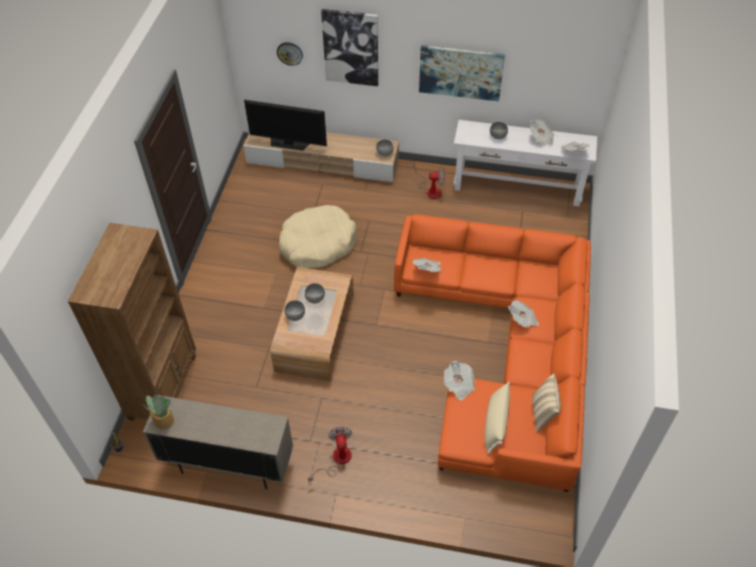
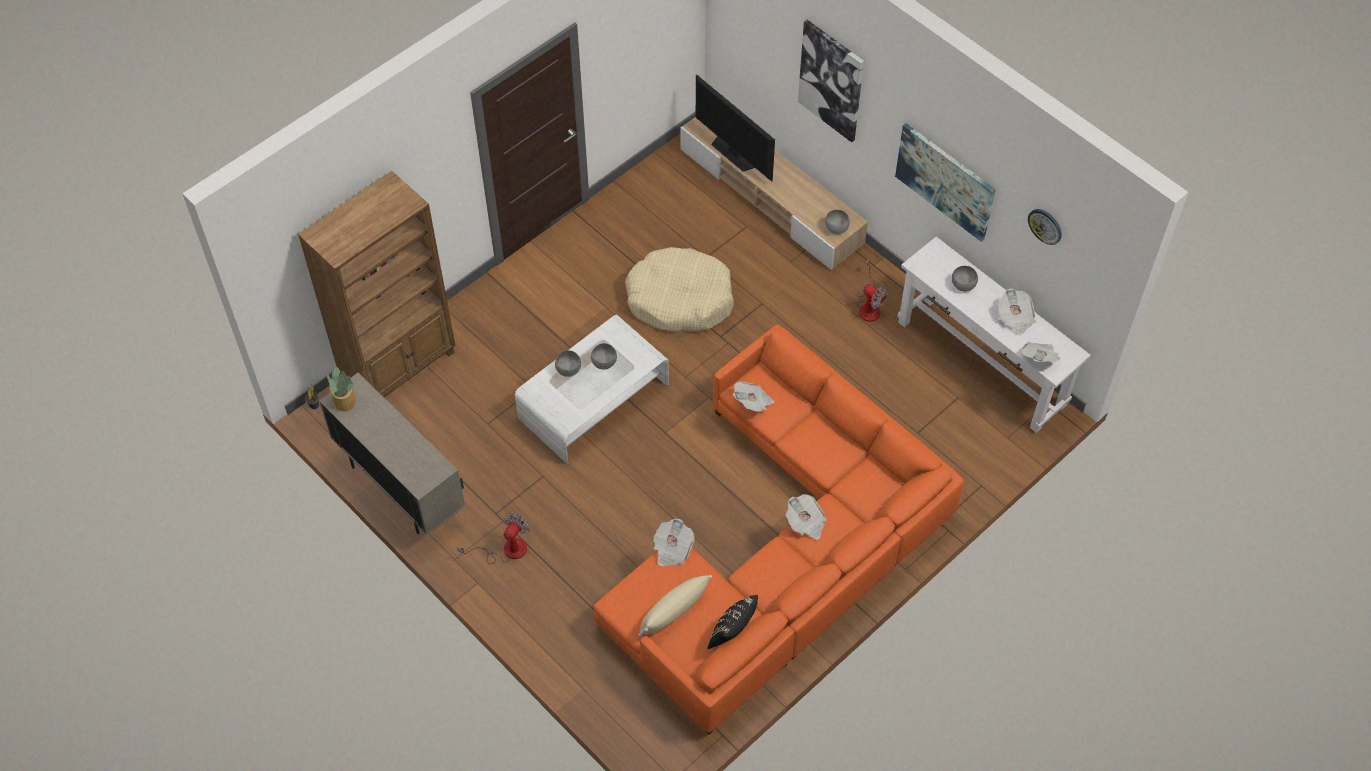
camera: 35 degrees right, 5 degrees up
brown coffee table [270,267,354,381] -> white coffee table [515,315,669,465]
wall clock [277,42,303,66] -> wall clock moved to [1028,209,1062,245]
beige pillow [532,373,561,433] -> black pillow [708,595,758,649]

